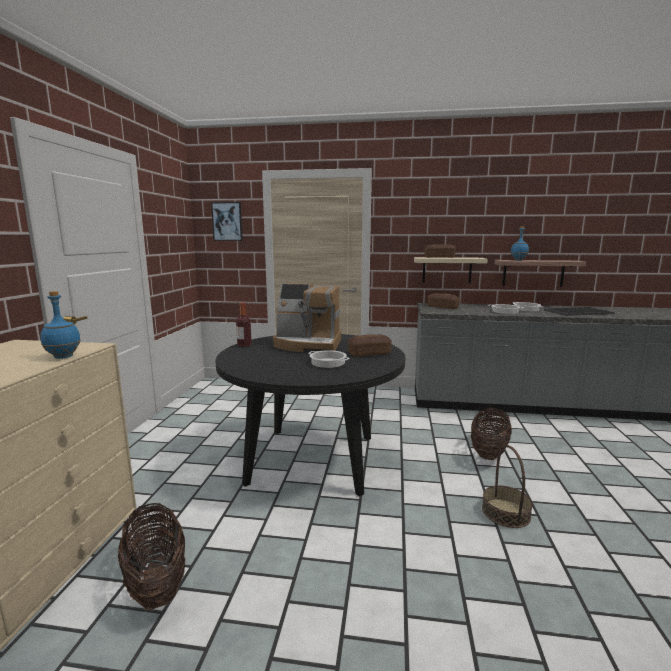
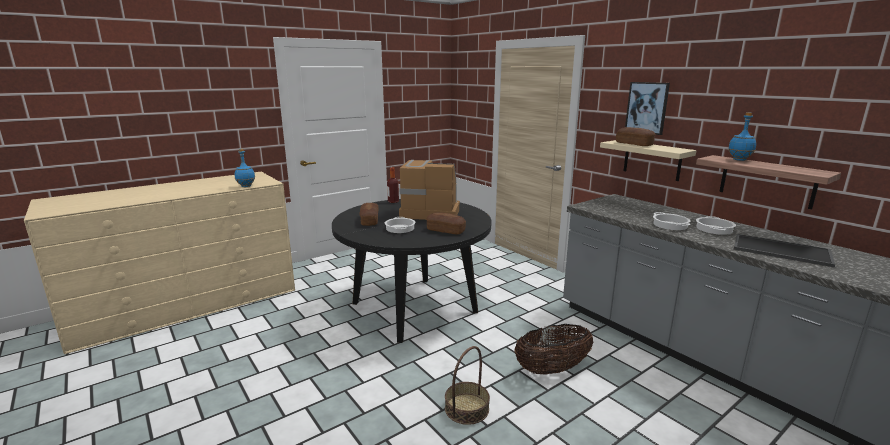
camera: 45 degrees right, 5 degrees up
basket [118,503,185,610] -> none
picture [211,202,243,241] -> picture moved to [625,82,670,135]
coffee machine [273,283,341,352] -> coffee machine turned 135 degrees clockwise [399,160,460,220]
bread [428,293,460,309] -> bread moved to [360,203,379,226]

